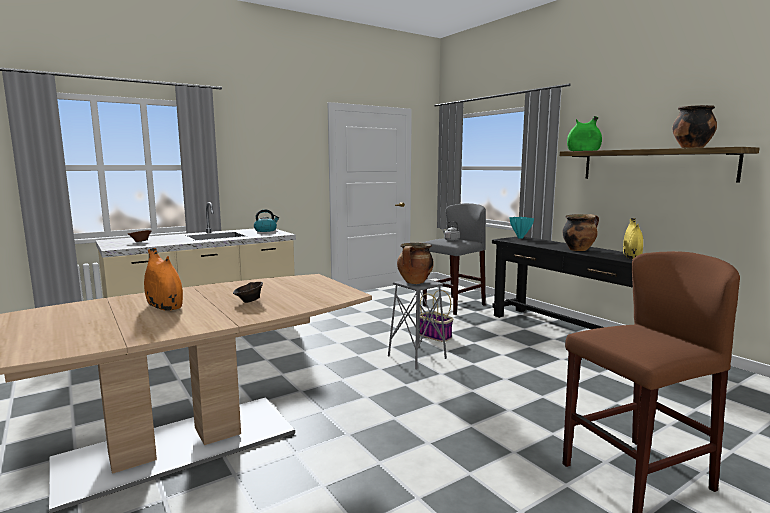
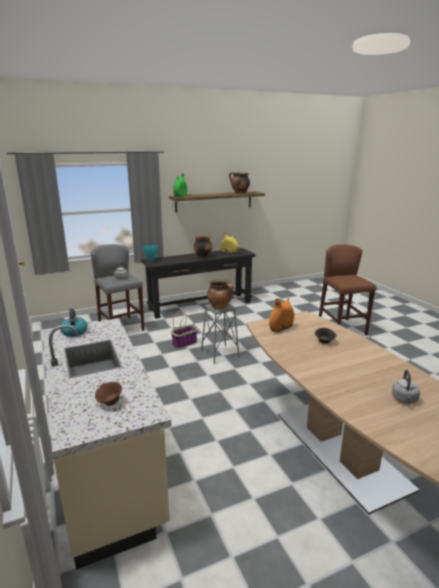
camera: 80 degrees left, 10 degrees up
orange vase [144,248,183,311] -> orange vase moved to [269,297,294,332]
none -> grey kettle [392,370,420,404]

